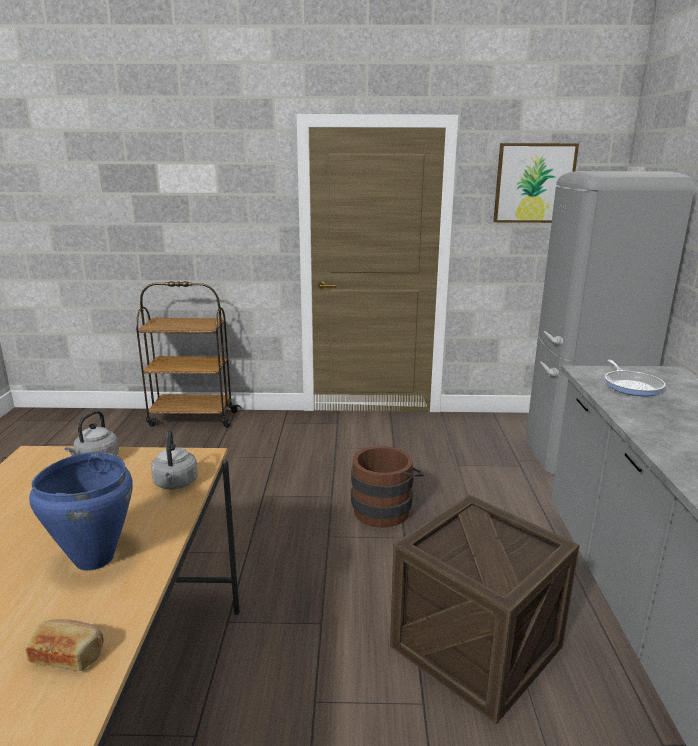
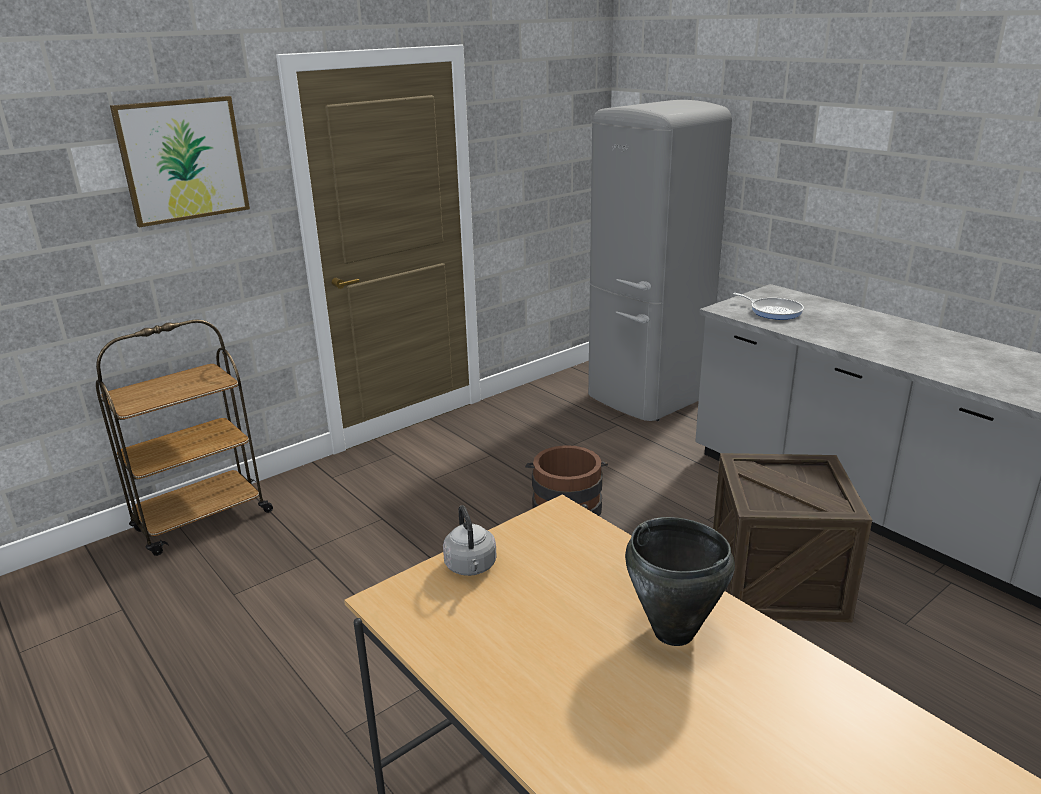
camera: 40 degrees left, 5 degrees up
bread [25,619,103,671] -> none
blue cooking pot [29,452,133,571] -> black cooking pot [625,517,735,646]
grey kettle [151,430,198,490] -> none
picture [493,143,579,223] -> picture moved to [110,96,250,227]

